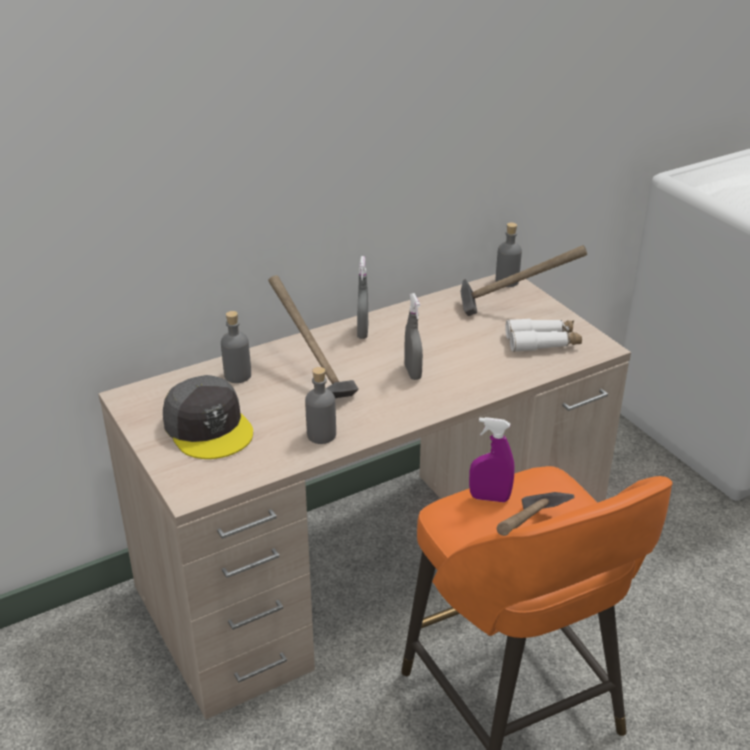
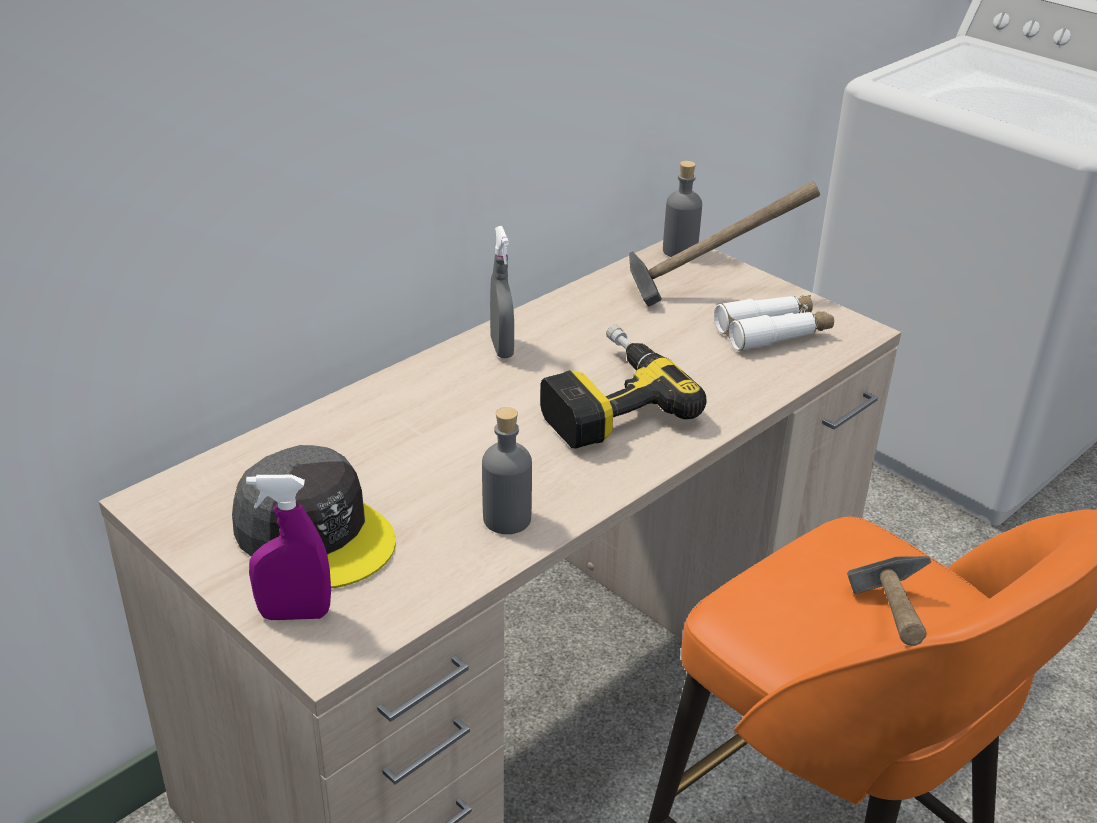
camera: 15 degrees left, 0 degrees up
grey bottle [221,311,251,383] -> none
hammer [268,275,359,398] -> none
grey spray bottle [404,293,423,380] -> power drill [540,325,707,448]
purple spray bottle [469,417,515,502] -> purple spray bottle moved to [246,475,331,620]

